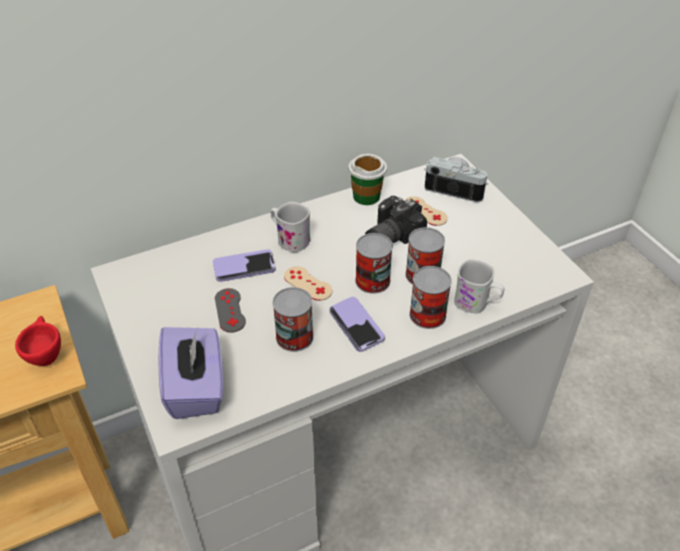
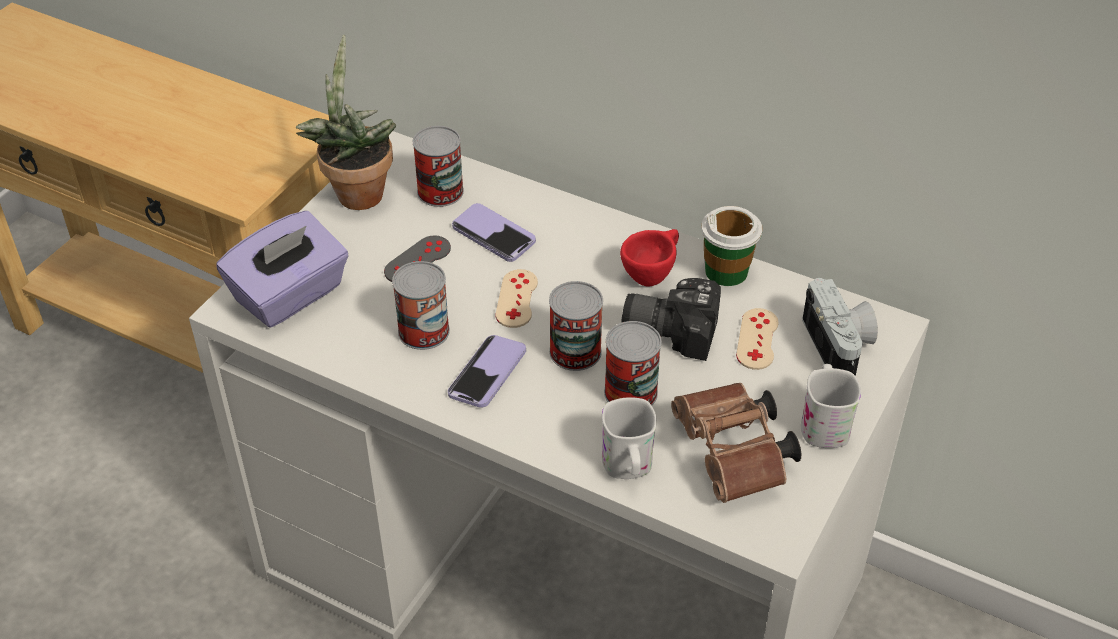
camera: 55 degrees right, 0 degrees up
red cup [15,316,61,366] -> red cup moved to [620,229,679,287]
white mug [270,202,310,252] -> white mug moved to [801,364,861,448]
can [409,266,452,329] -> can moved to [413,126,464,207]
none -> potted plant [296,34,396,210]
none -> brown binoculars [671,383,801,503]

